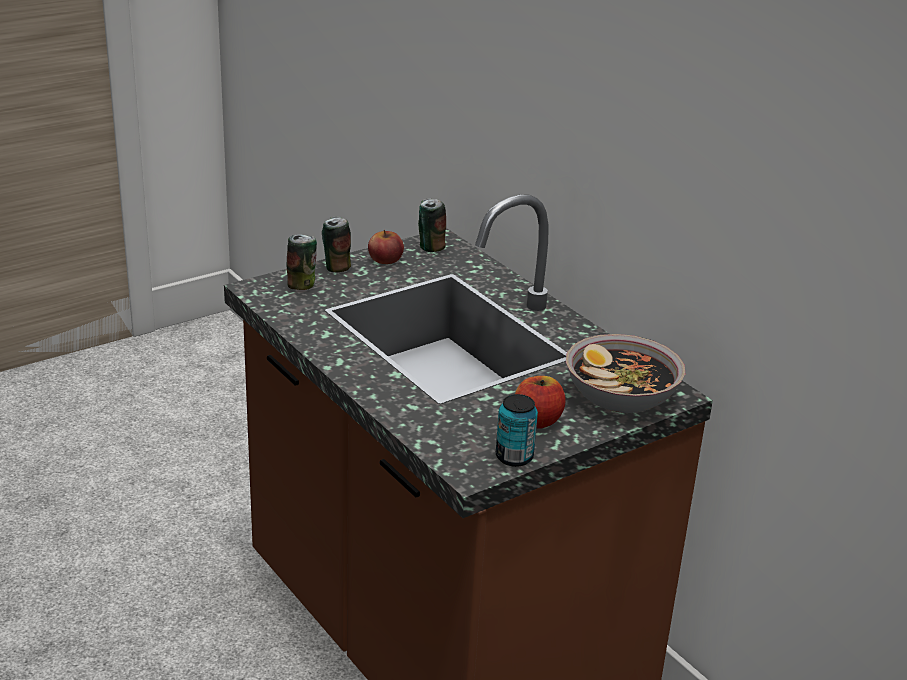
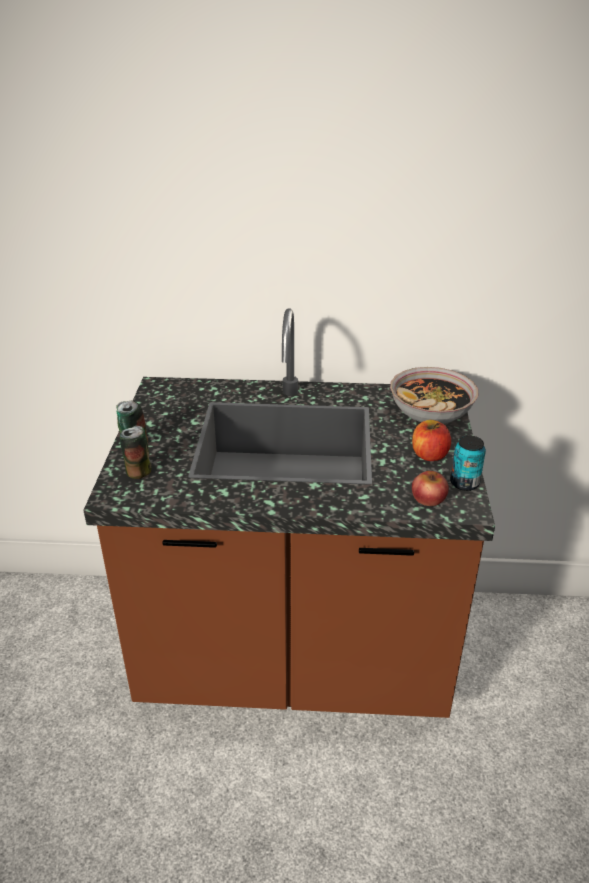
camera: 50 degrees left, 5 degrees up
apple [368,230,404,264] -> apple moved to [412,471,449,506]
can [418,198,446,252] -> none

